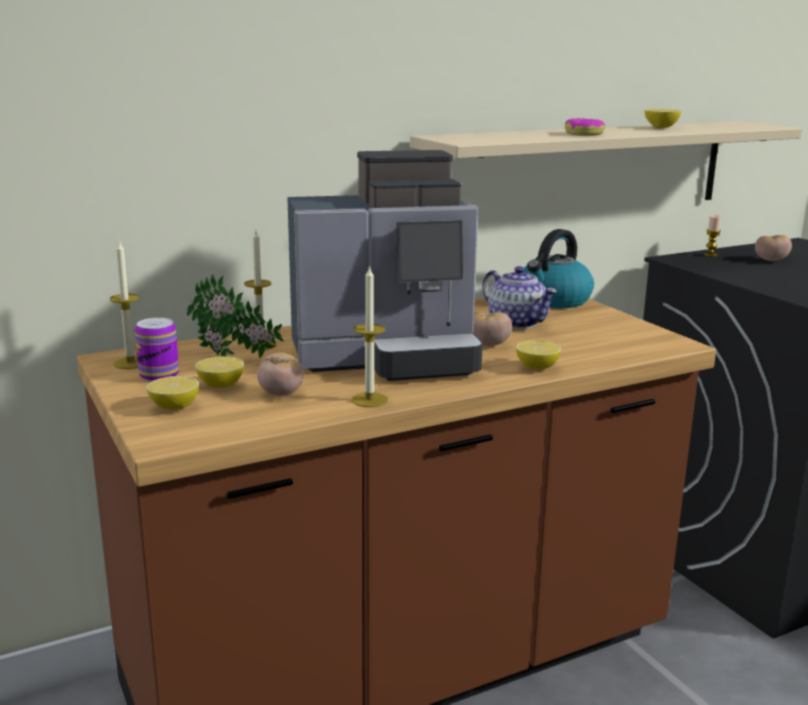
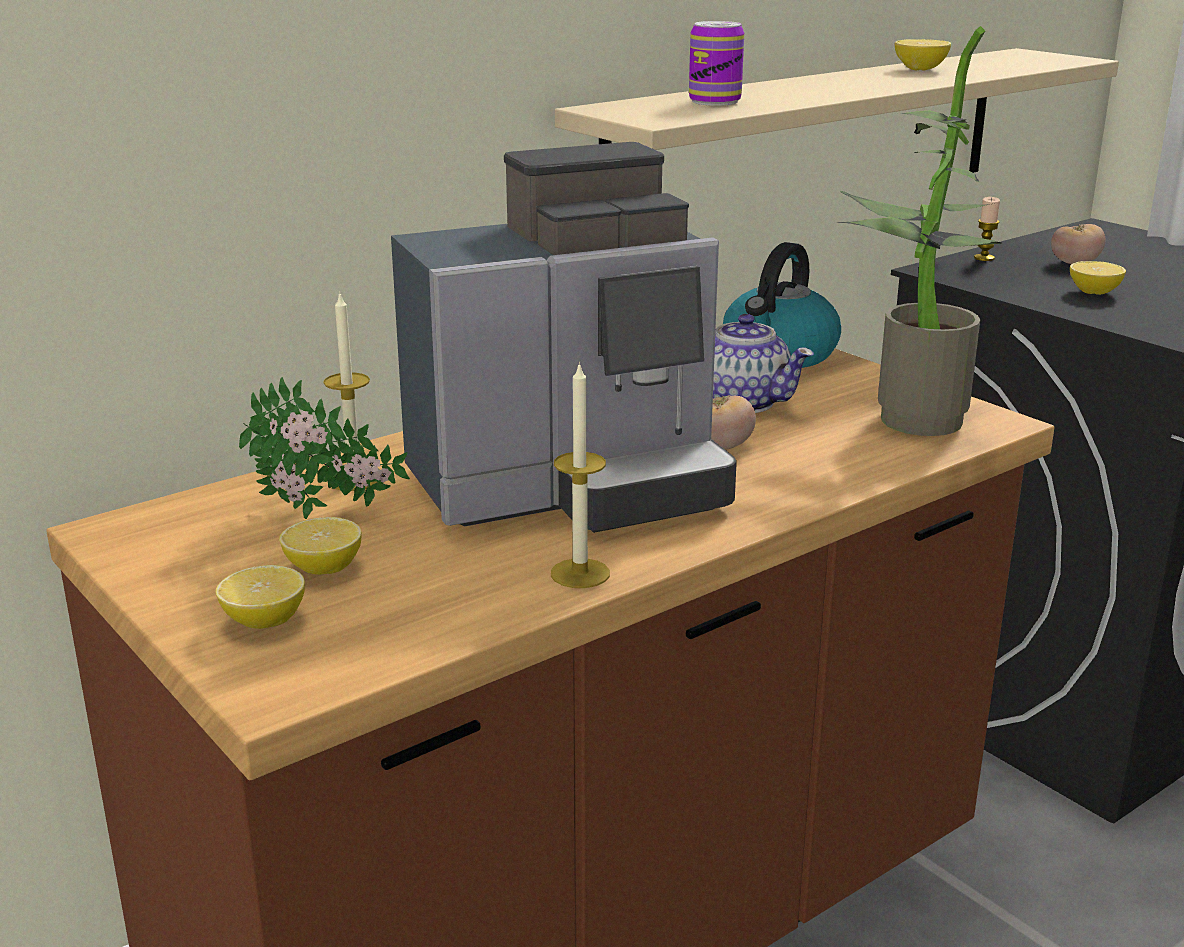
camera: 10 degrees left, 5 degrees up
candle [109,242,140,369] -> none
can [135,318,179,382] -> can moved to [689,21,744,106]
tomato [257,352,304,396] -> none
lemon [516,340,561,370] -> lemon moved to [1070,261,1126,295]
donut [565,118,605,136] -> none
none -> potted plant [837,26,1003,436]

